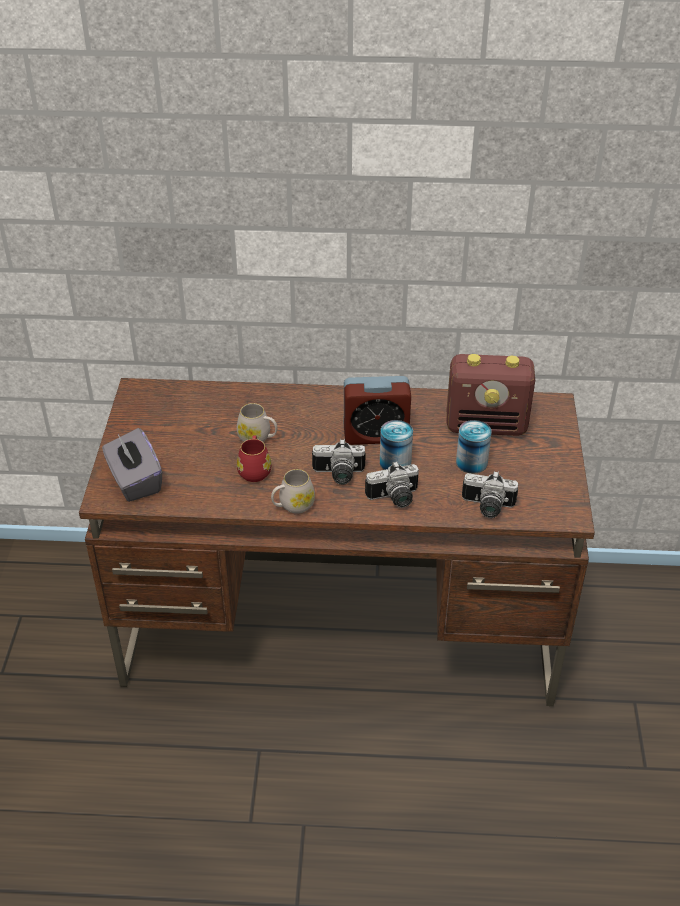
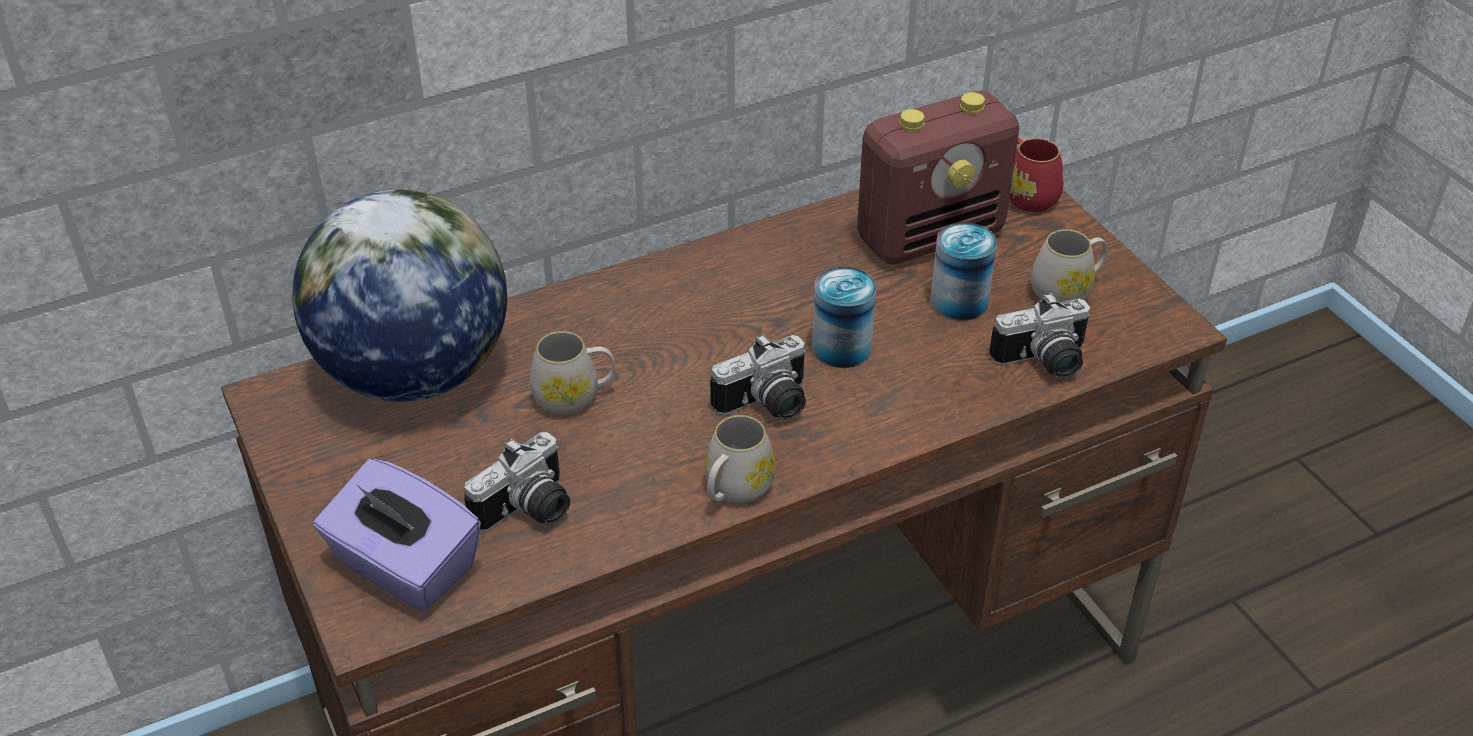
camera: 30 degrees left, 0 degrees up
grey tissue box [102,428,162,502] -> purple tissue box [314,459,481,611]
red mug [237,435,271,482] -> red mug moved to [1009,138,1064,212]
alarm clock [344,376,411,445] -> none
camera [365,461,419,508] -> camera moved to [464,432,570,532]
none -> globe [292,190,507,402]
none -> white mug [1031,229,1108,302]

